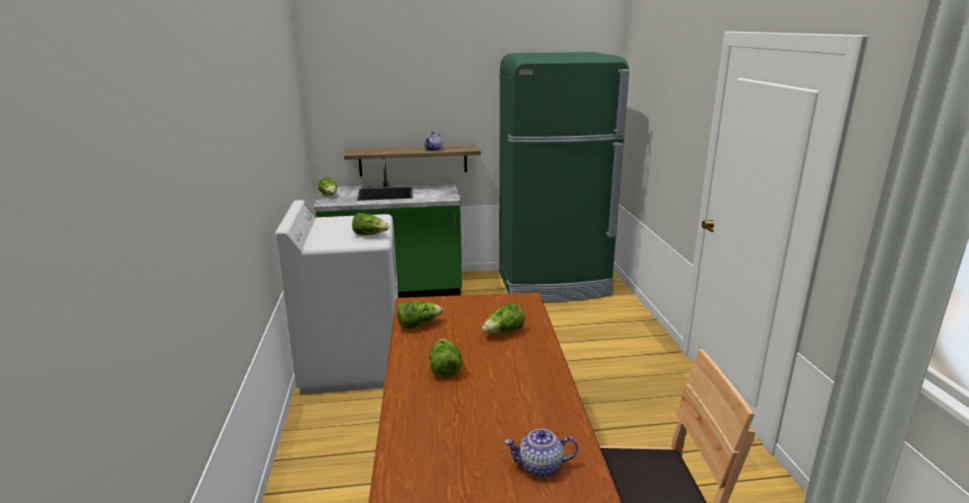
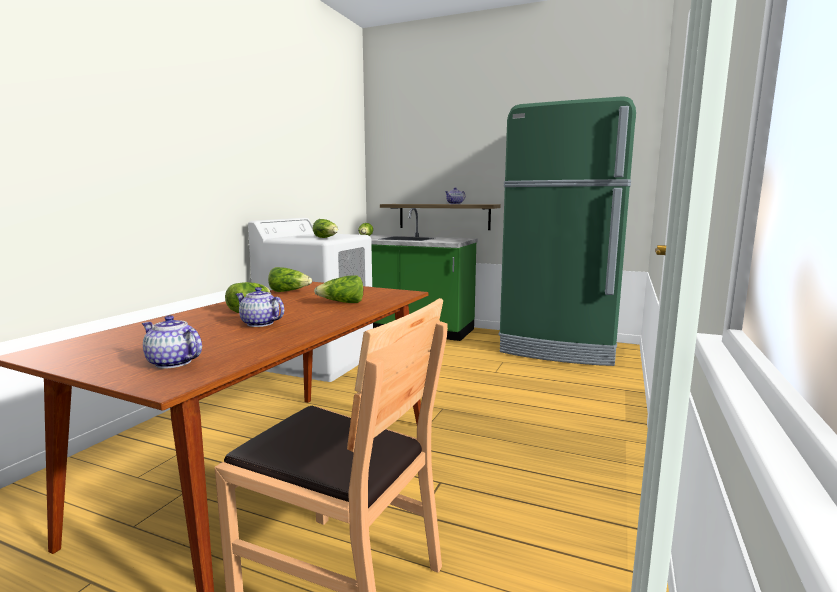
camera: 30 degrees right, 10 degrees down
none -> teapot [236,287,284,327]

